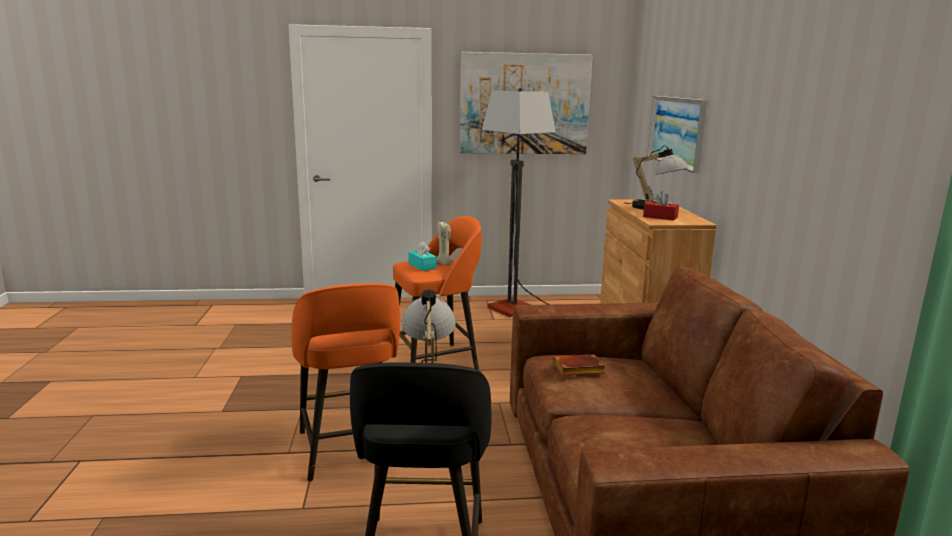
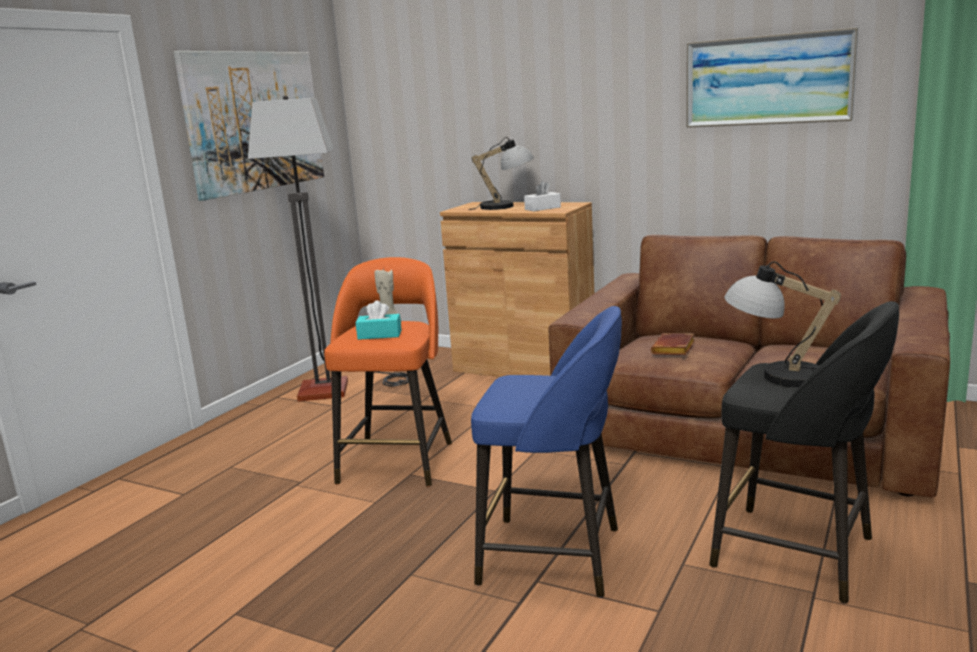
camera: 55 degrees left, 0 degrees up
orange stool [291,283,400,481] -> blue stool [471,306,622,598]
red tissue box [643,191,679,221] -> white tissue box [524,181,561,211]
picture [647,96,708,173] -> picture moved to [686,27,858,128]

